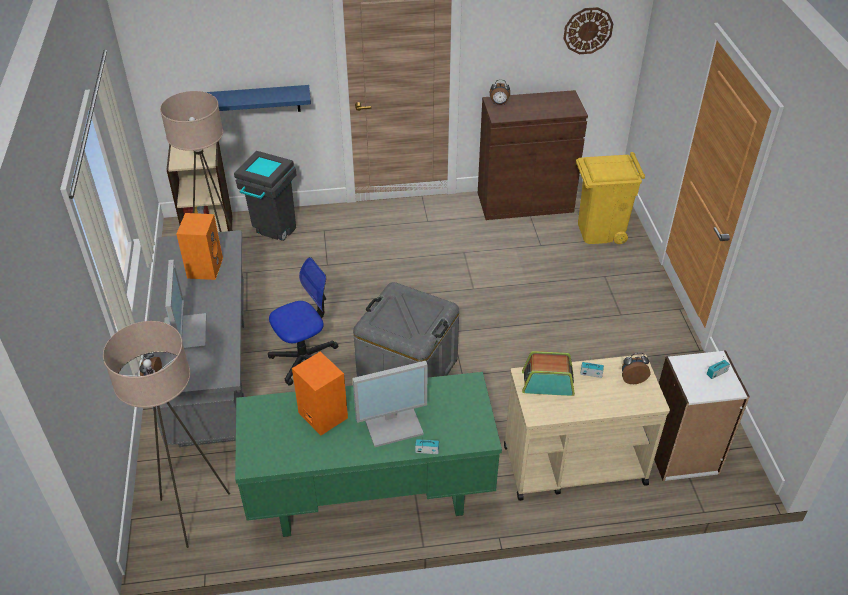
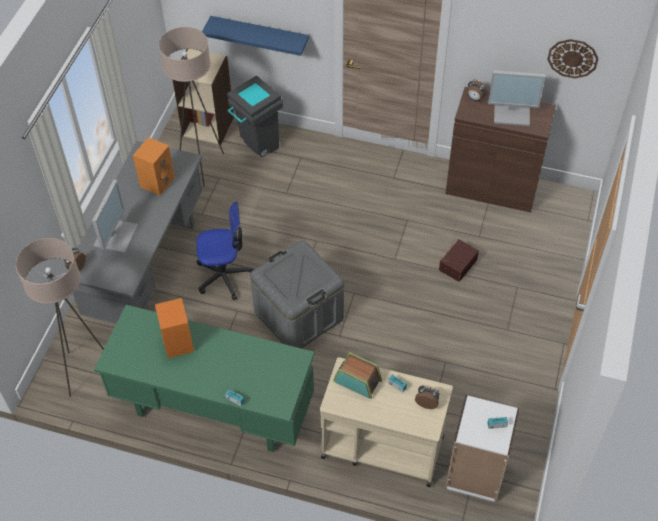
camera: 25 degrees right, 10 degrees up
monitor [352,361,427,447] -> monitor moved to [488,70,546,126]
yellow trash can [576,152,645,244] -> none
none -> brown storage box [439,239,479,282]

